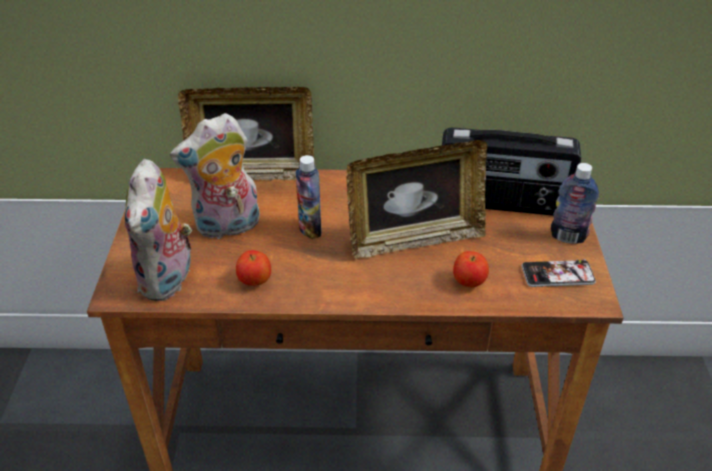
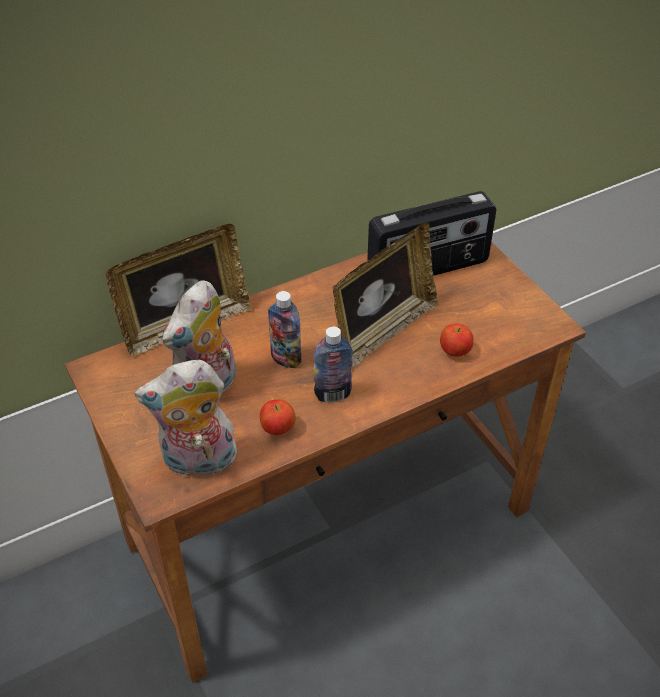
camera: 30 degrees left, 5 degrees up
plush toy [125,159,195,301] -> plush toy turned 105 degrees clockwise [135,360,237,480]
phone [522,258,596,287] -> none
bottle [551,163,599,244] -> bottle moved to [314,326,353,402]

